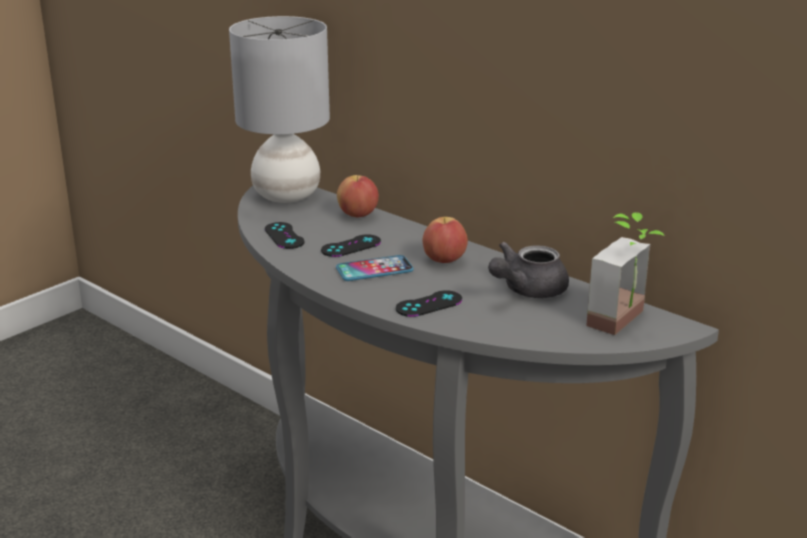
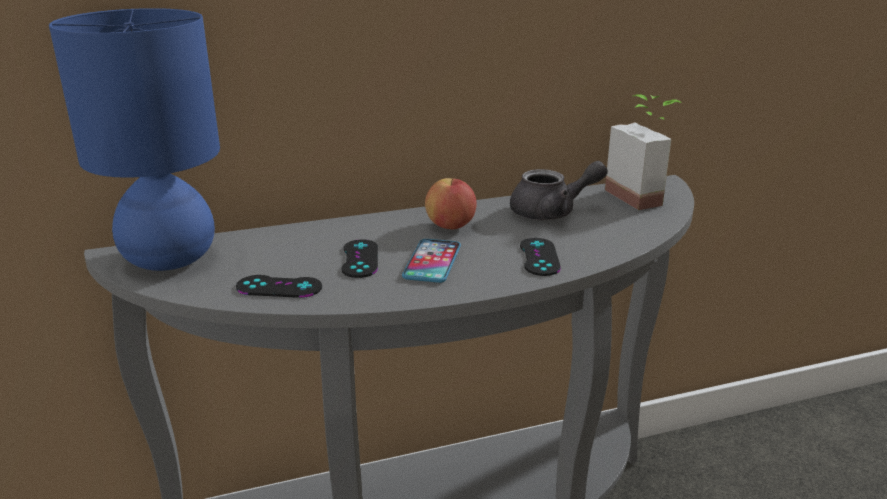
camera: 60 degrees left, 0 degrees up
grey table lamp [229,16,330,203] -> blue table lamp [49,8,220,271]
apple [337,175,379,217] -> none
grey teapot [488,242,569,298] -> grey teapot turned 90 degrees counterclockwise [510,161,608,220]

